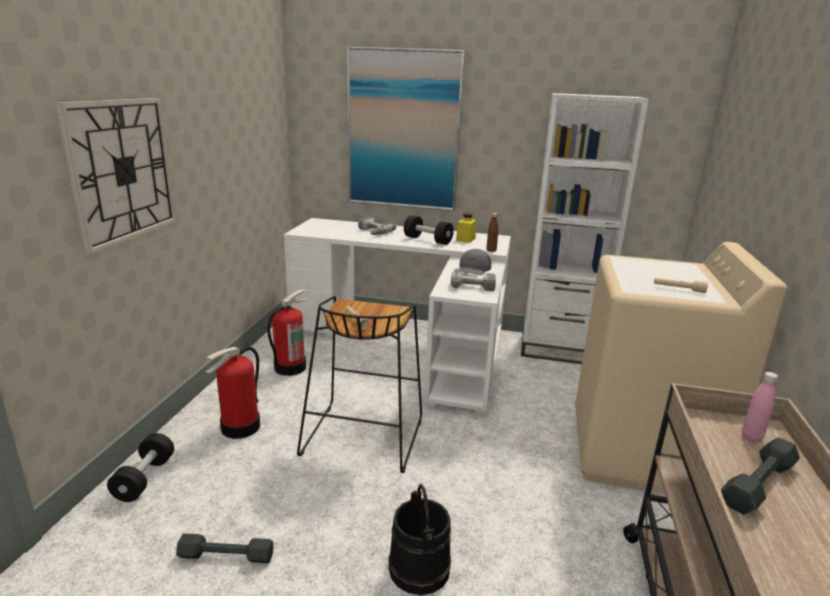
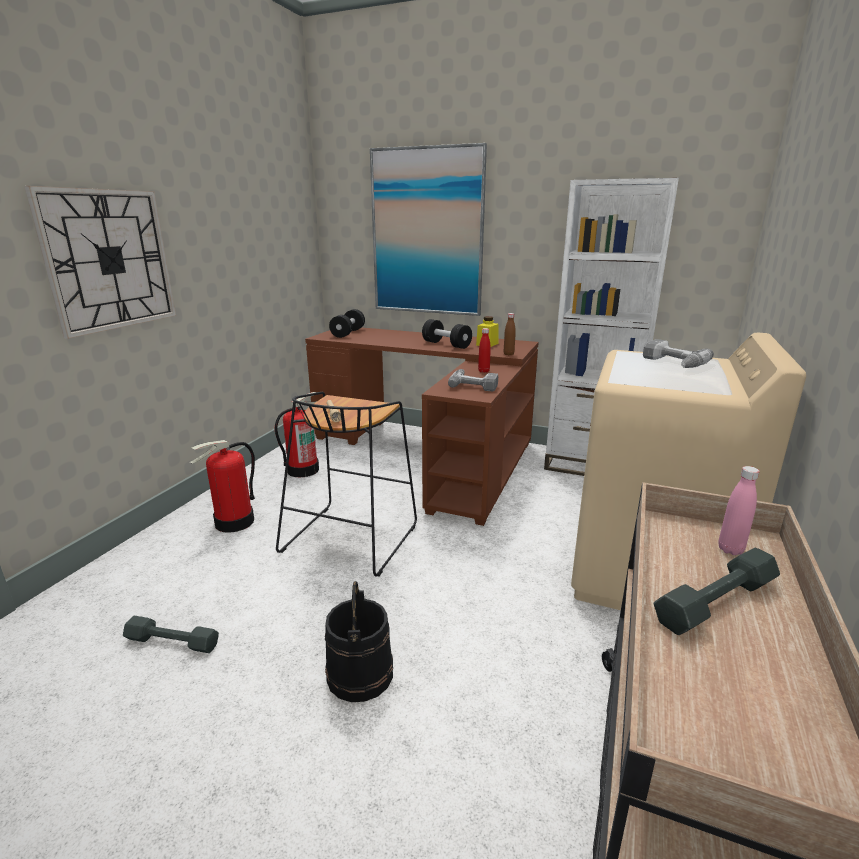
camera: 10 degrees right, 0 degrees up
black dumbbell [107,433,174,502] -> black dumbbell moved to [329,309,365,338]
white desk [284,218,511,416] -> brown desk [305,328,539,526]
power drill [358,217,396,235] -> power drill moved to [643,339,714,368]
grey cap [459,249,492,275] -> red bottle [478,328,491,373]
beige flashlight [654,278,708,293] -> none

